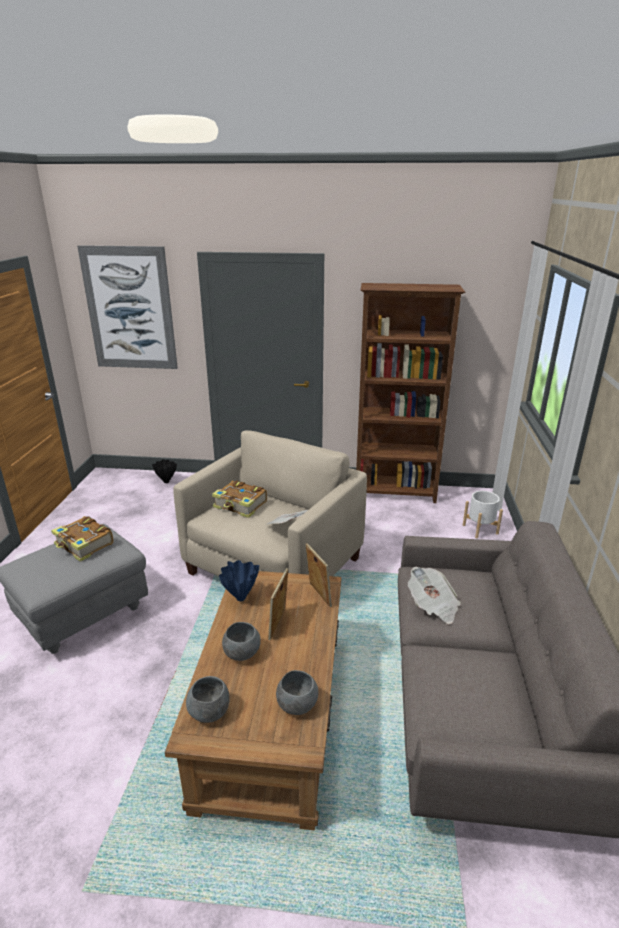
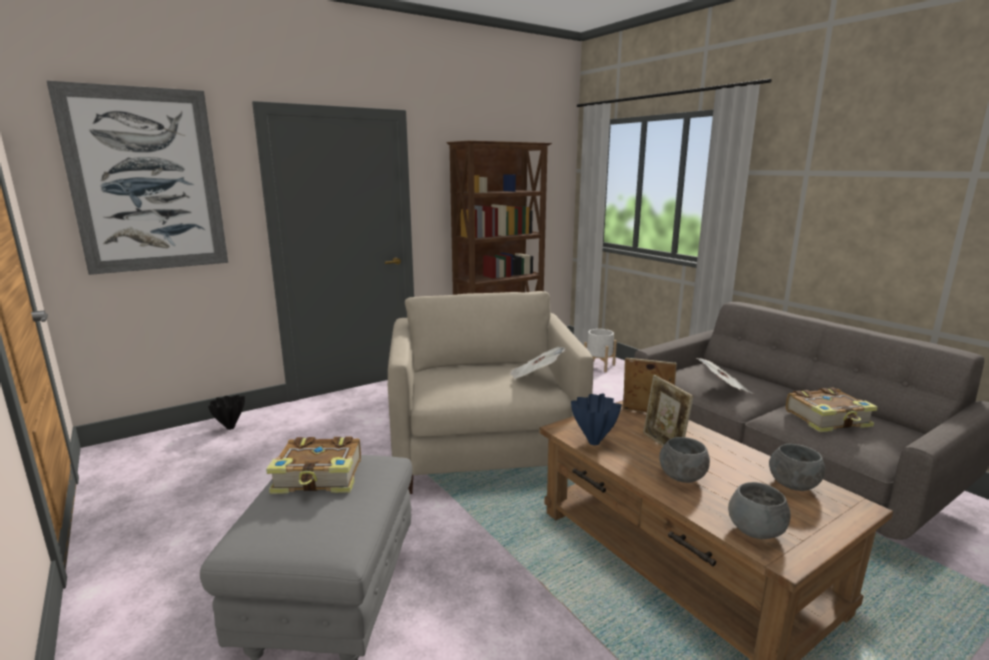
camera: 40 degrees left, 10 degrees down
book [212,480,267,518] -> book moved to [786,388,878,432]

